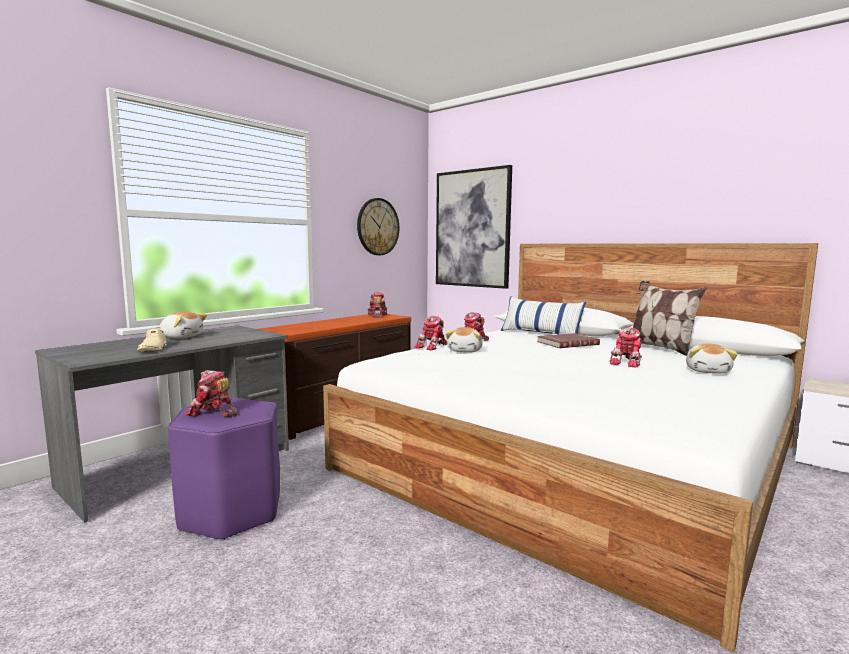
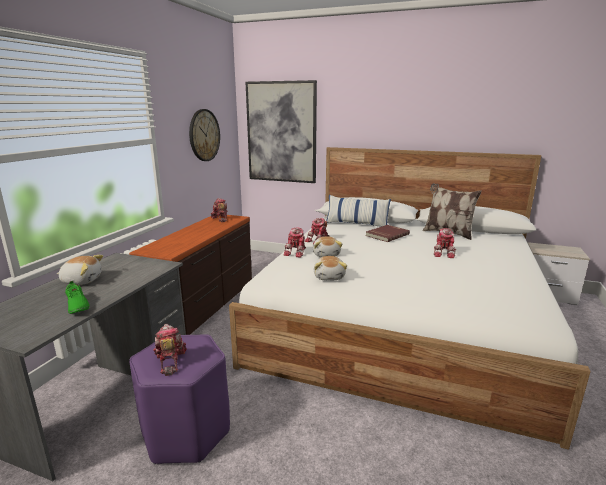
camera: 20 degrees left, 10 degrees up
beige shoe [137,327,168,351] -> green shoe [65,281,90,314]
toy robot [185,370,238,418] -> toy robot turned 75 degrees clockwise [153,324,187,376]
plush toy [686,343,738,374] -> plush toy moved to [314,256,347,281]

